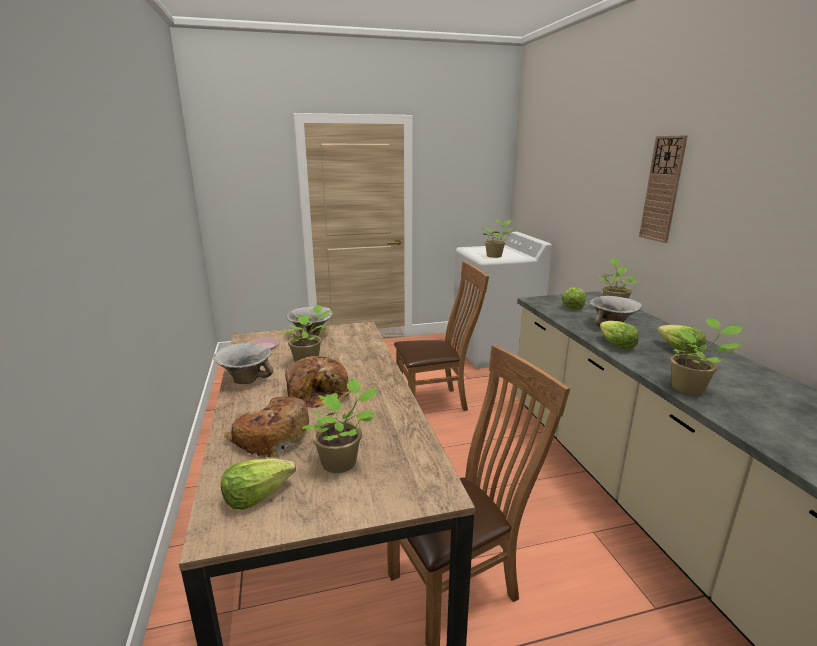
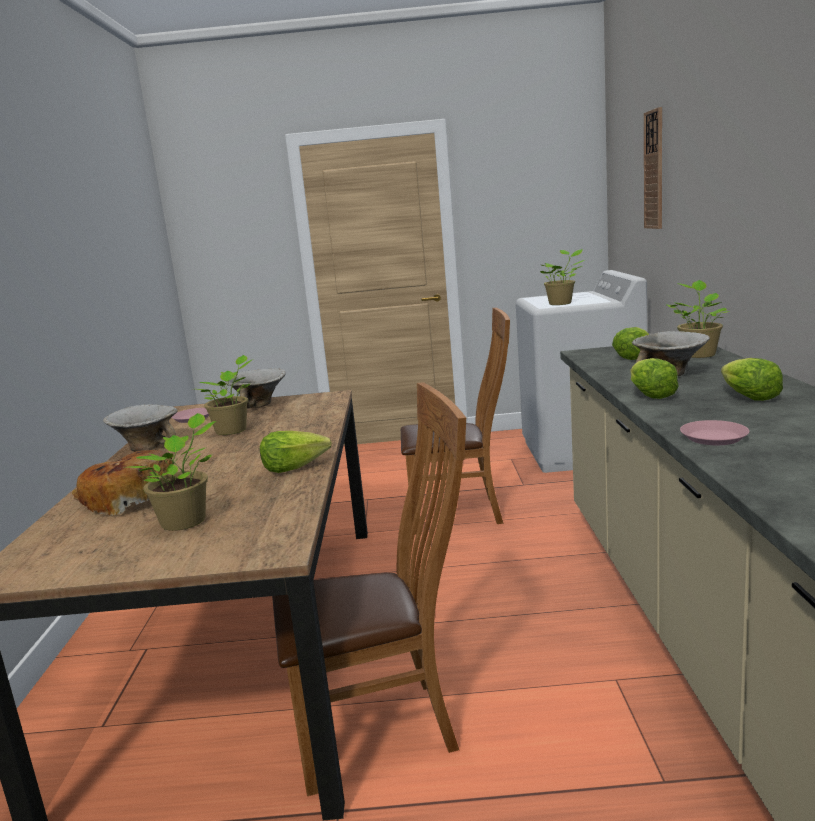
camera: 15 degrees right, 5 degrees down
lettuce [221,458,296,510] -> lettuce moved to [260,431,332,473]
bread [285,356,350,408] -> none
wall clock [639,135,688,243] -> wall clock moved to [644,107,662,229]
potted plant [670,317,743,395] -> pink plate [680,420,749,445]

